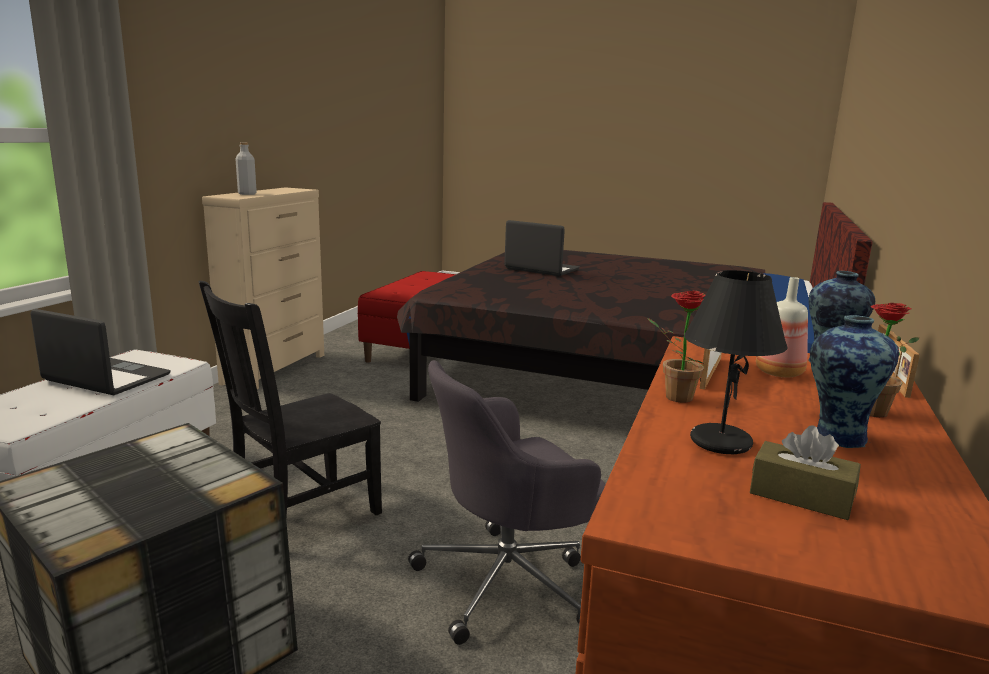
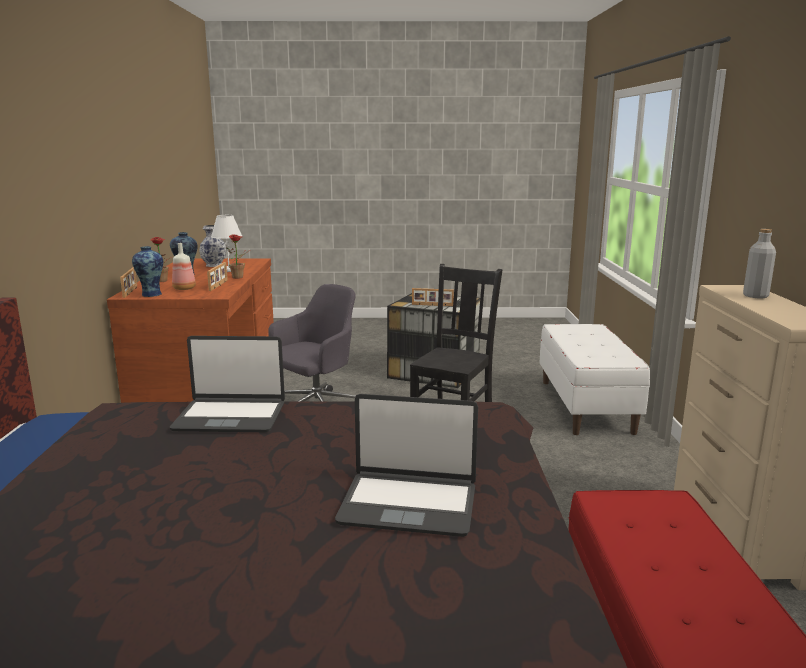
camera: 160 degrees right, 0 degrees up
laptop [30,309,171,396] -> laptop moved to [170,336,285,432]
black table lamp [684,270,788,454] -> white table lamp [211,215,242,272]
brown tissue box [750,425,861,520] -> vase [199,225,226,267]
none -> picture frame [412,288,454,306]

